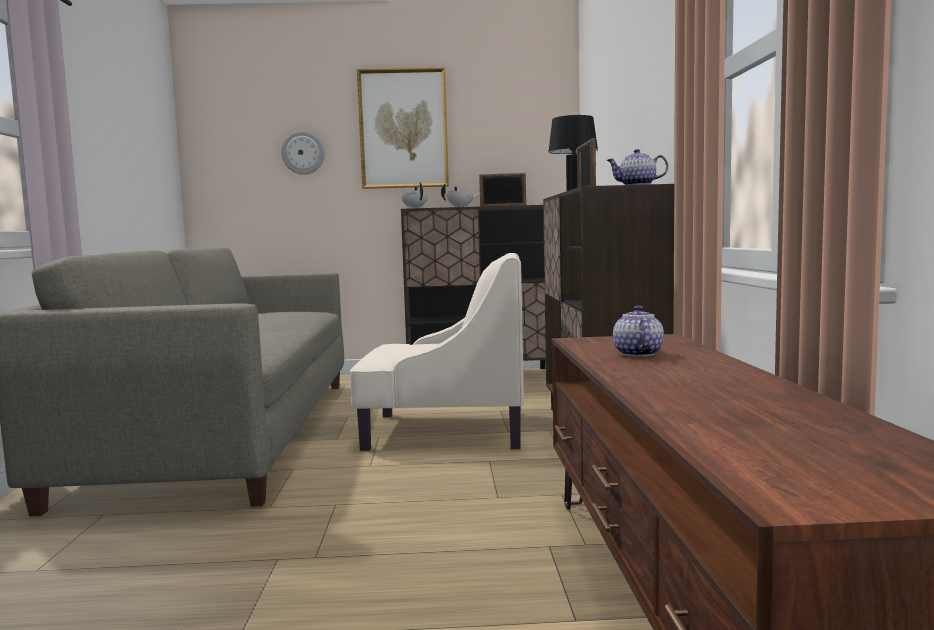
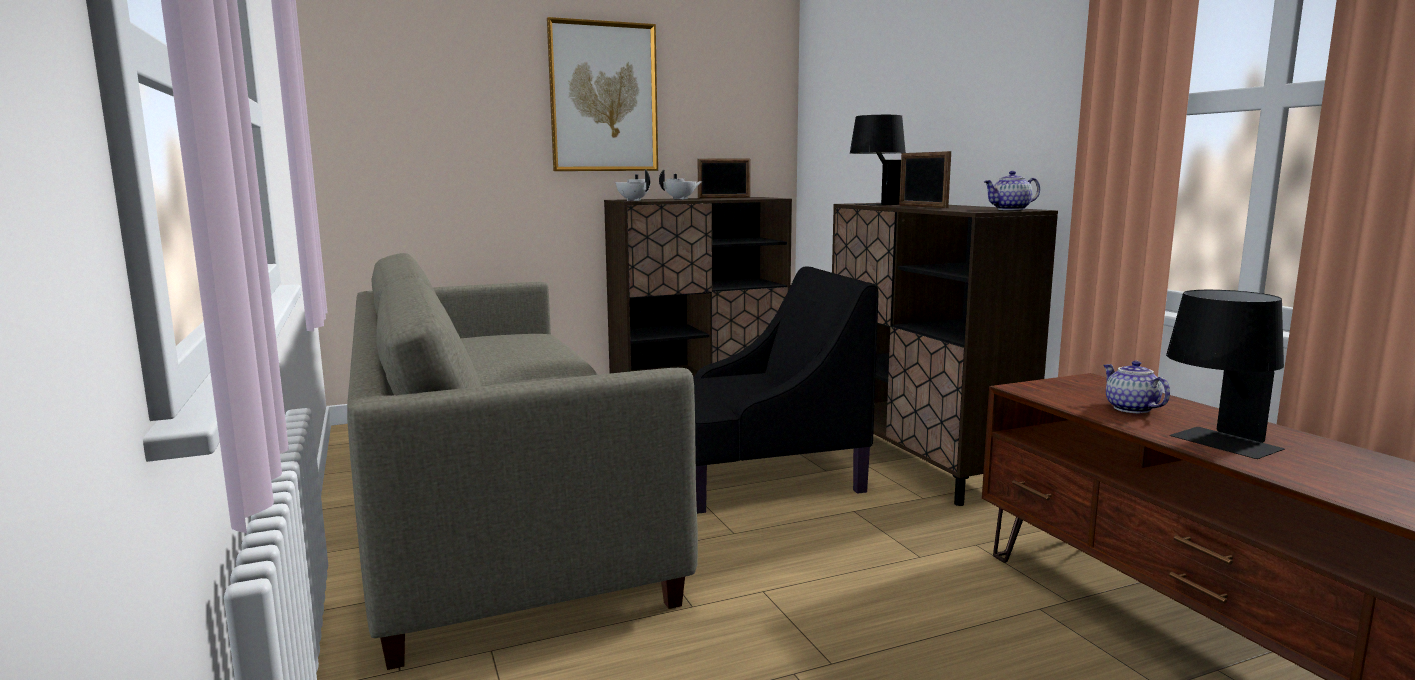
camera: 20 degrees left, 5 degrees up
wall clock [281,131,325,175] -> none
beige armchair [350,253,524,451] -> black armchair [693,266,879,514]
none -> black table lamp [1166,290,1285,459]

